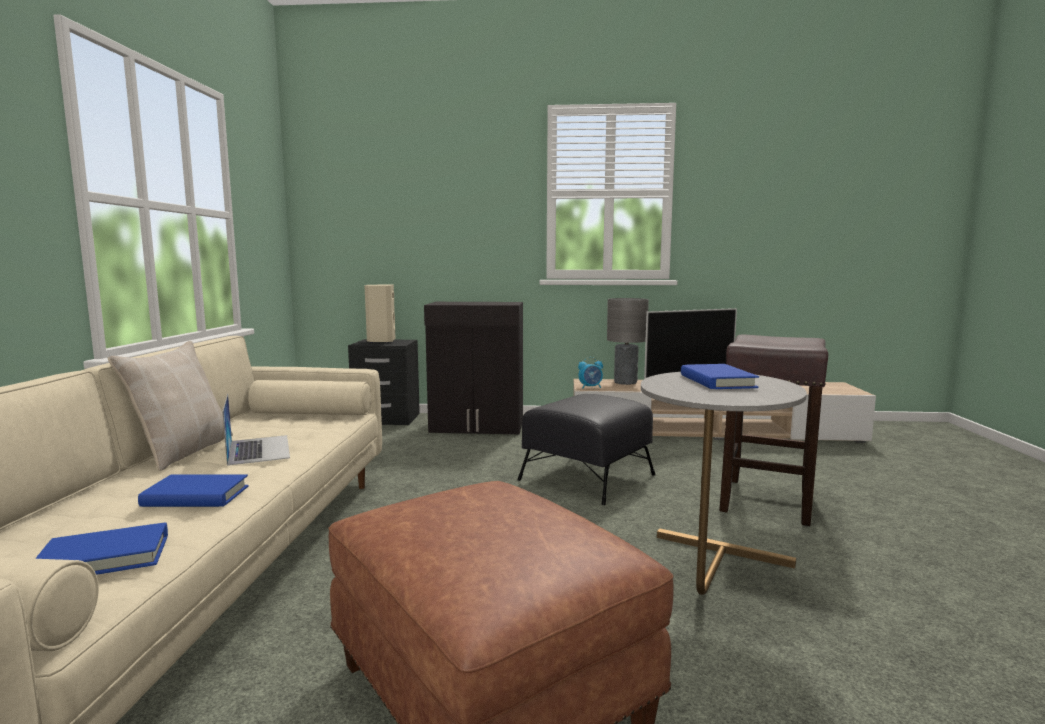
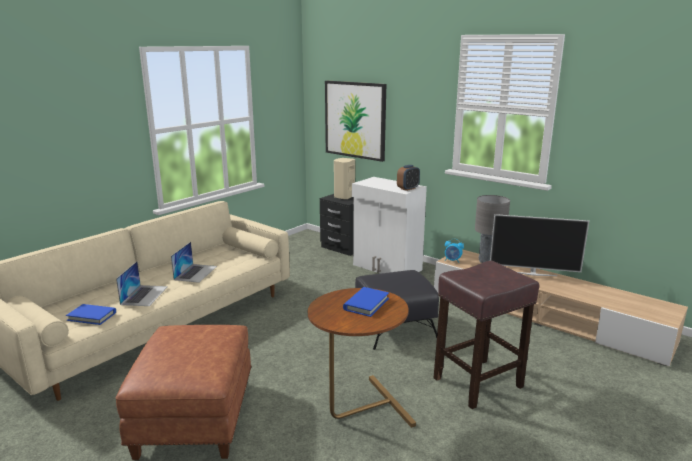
camera: 35 degrees right, 10 degrees up
beige pillow [108,341,233,471] -> none
blue book [138,474,249,507] -> laptop [116,261,168,306]
black cabinet [424,302,523,434] -> white cabinet [352,177,427,274]
grey side table [641,372,807,595] -> brown side table [308,288,416,428]
none -> picture [325,81,386,162]
none -> alarm clock [397,165,420,191]

